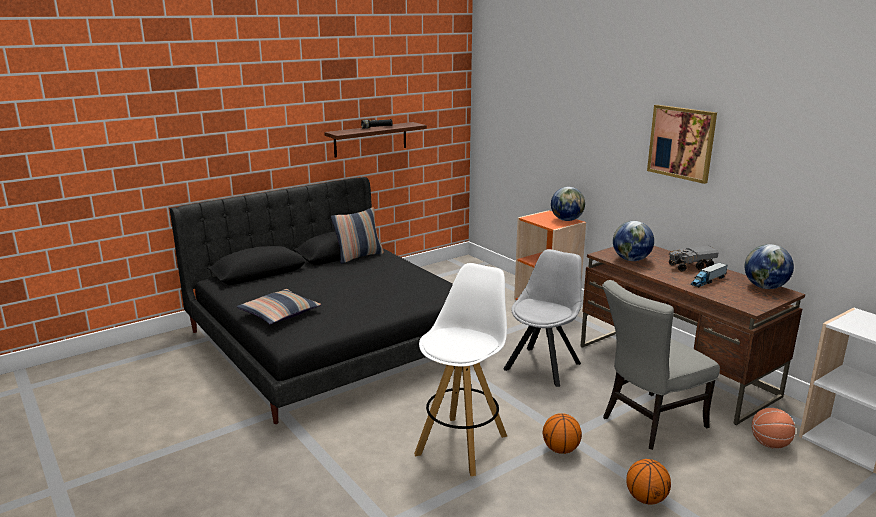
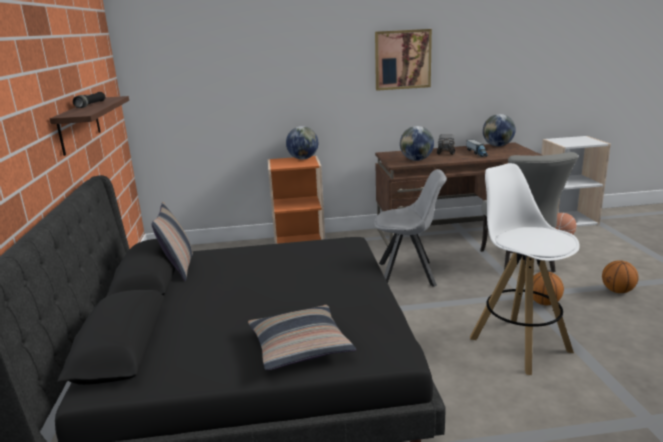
camera: 60 degrees left, 0 degrees up
grey chair [503,249,582,387] -> grey chair turned 120 degrees clockwise [374,169,447,287]

